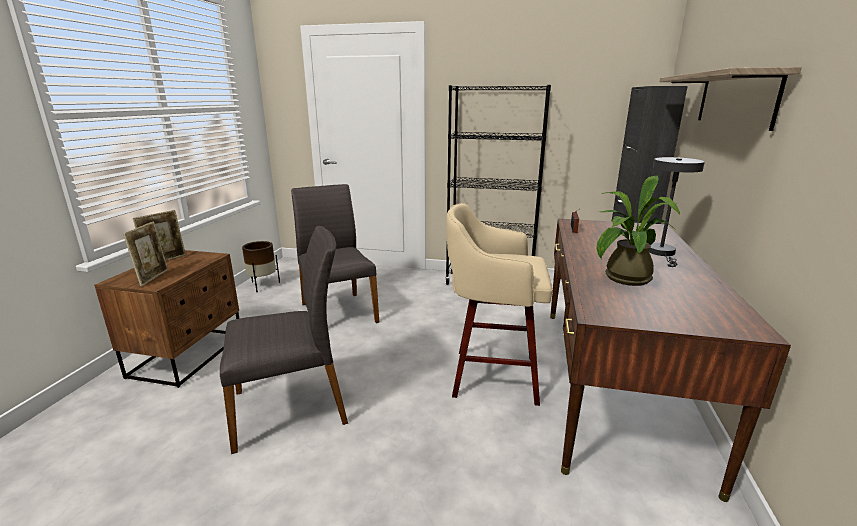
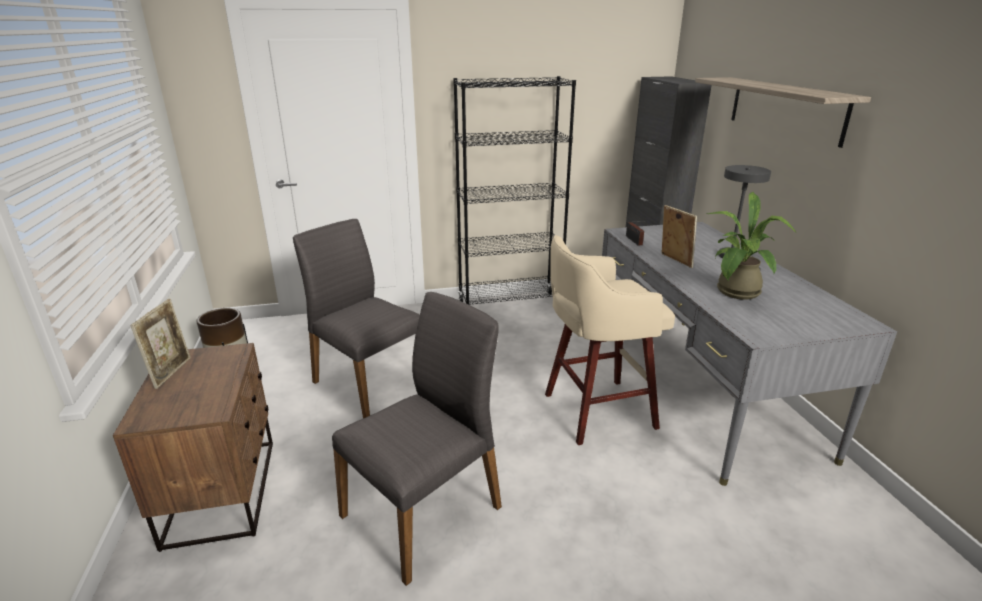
camera: 25 degrees left, 5 degrees up
picture frame [123,222,168,287] -> picture frame moved to [661,205,697,268]
brown desk [550,219,791,502] -> grey desk [602,222,897,486]

